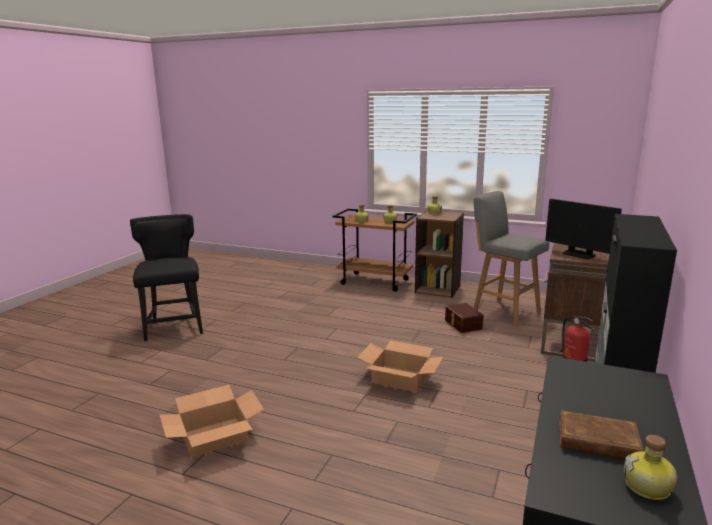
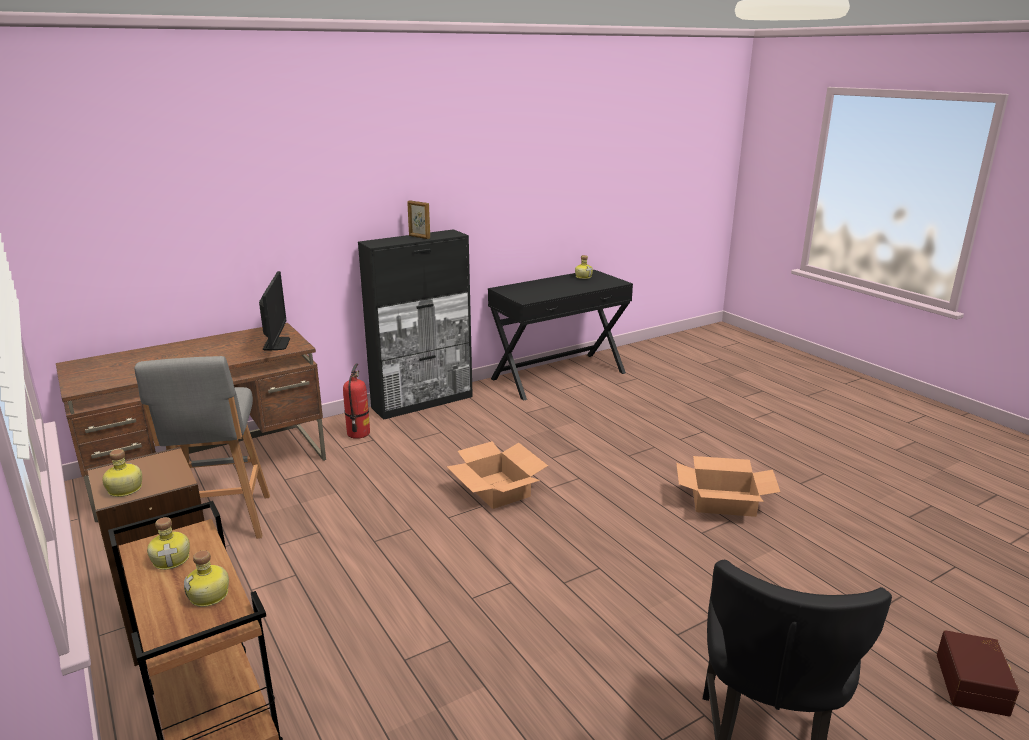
camera: 145 degrees left, 5 degrees up
brown storage box [445,303,484,333] -> brown storage box moved to [937,630,1019,717]
brown book [559,410,643,459] -> none
none -> picture frame [407,200,430,239]

